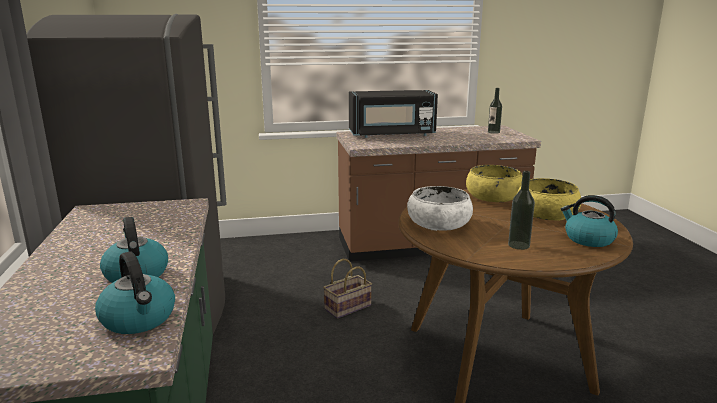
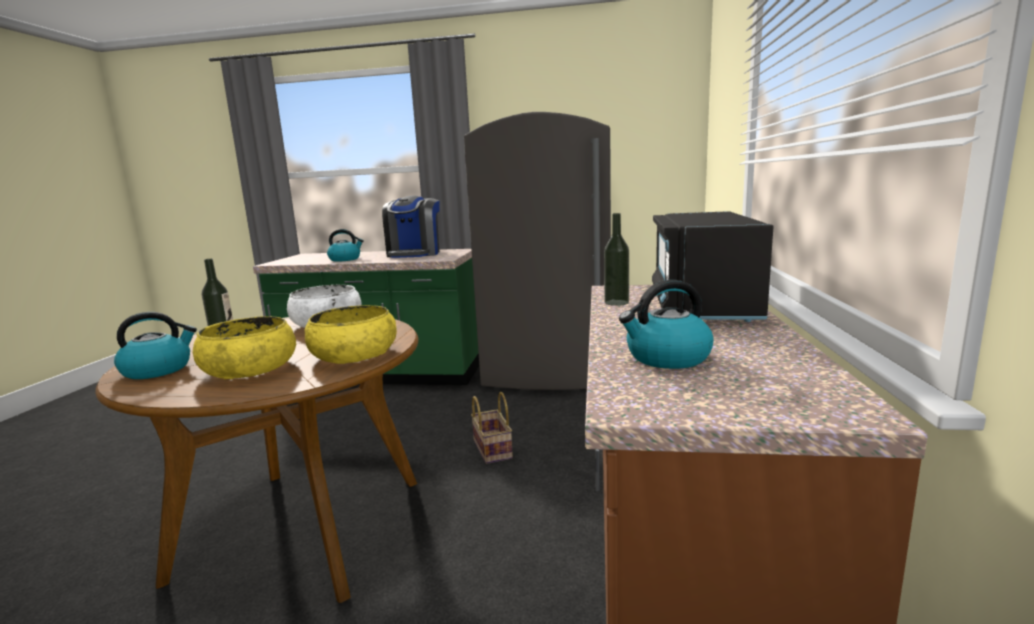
camera: 110 degrees right, 5 degrees down
kettle [95,251,175,334] -> kettle moved to [619,280,713,369]
bottle [488,88,502,134] -> bottle moved to [604,213,629,306]
none -> coffee machine [382,196,440,258]

